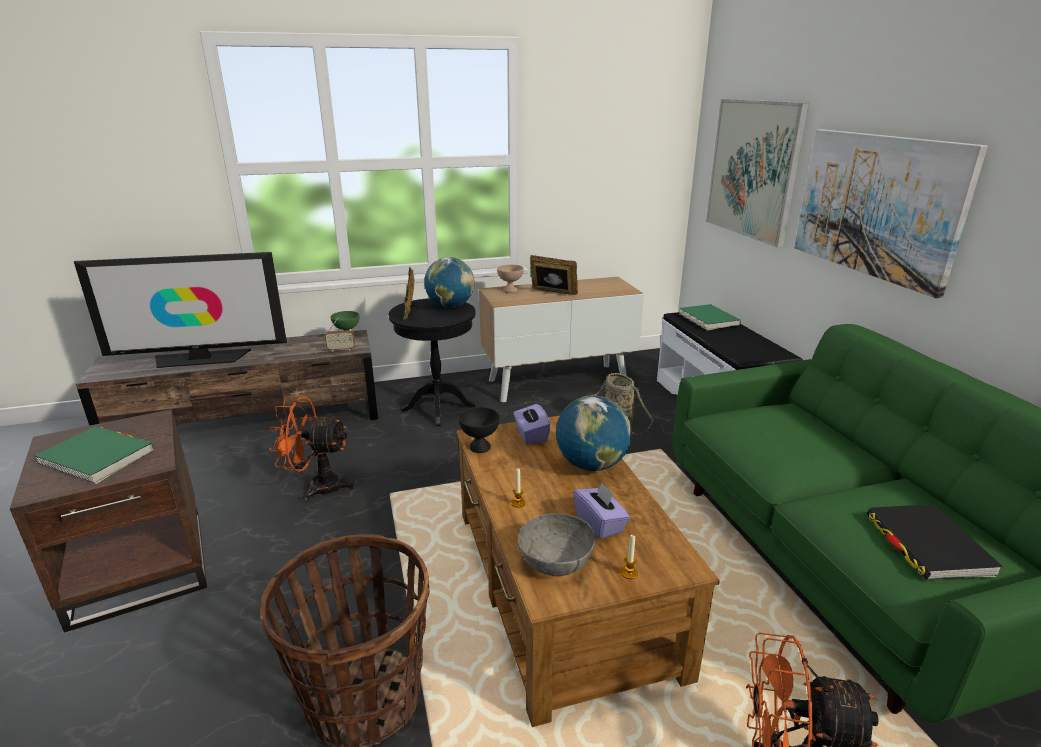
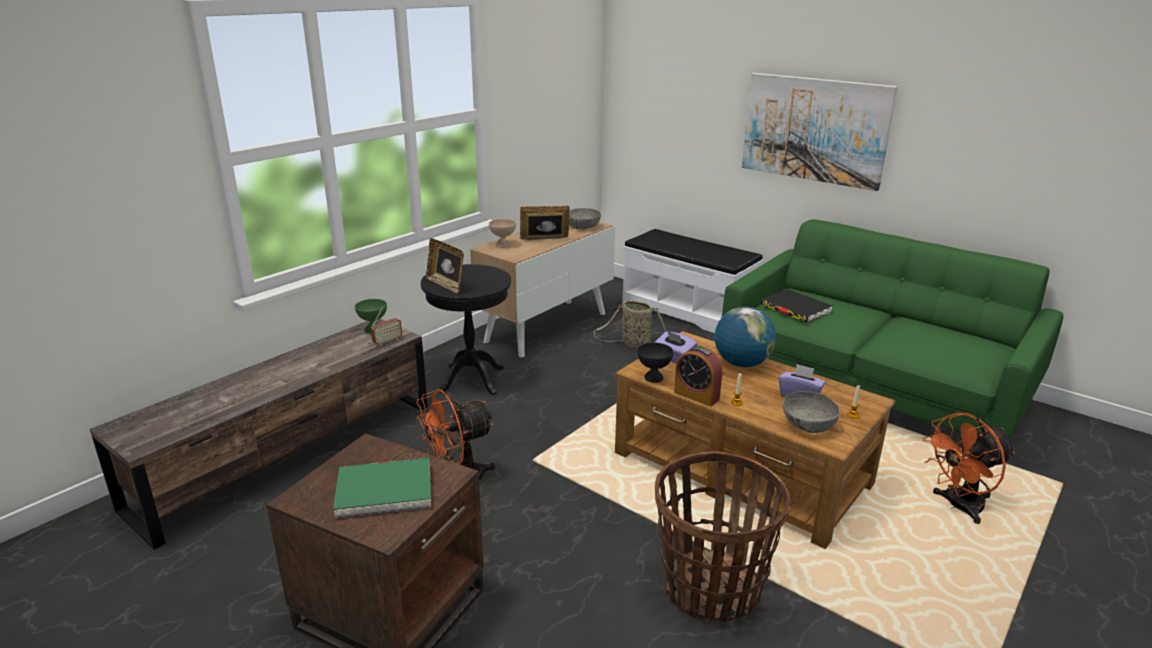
camera: 35 degrees left, 0 degrees up
television [74,252,287,368] -> none
globe [424,257,475,308] -> none
green book [679,304,741,331] -> none
picture [706,99,809,248] -> none
black book [867,504,1003,579] -> black book moved to [761,289,832,322]
none -> grey bowl [569,208,601,229]
none -> alarm clock [674,346,722,407]

